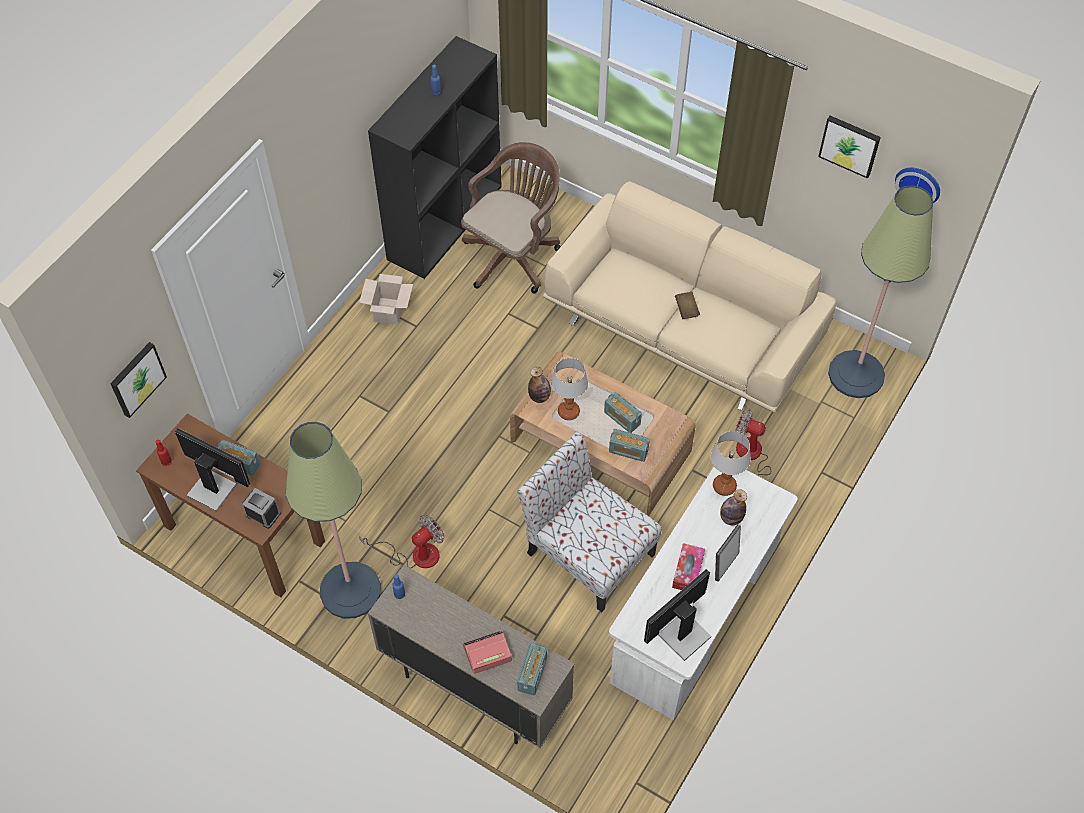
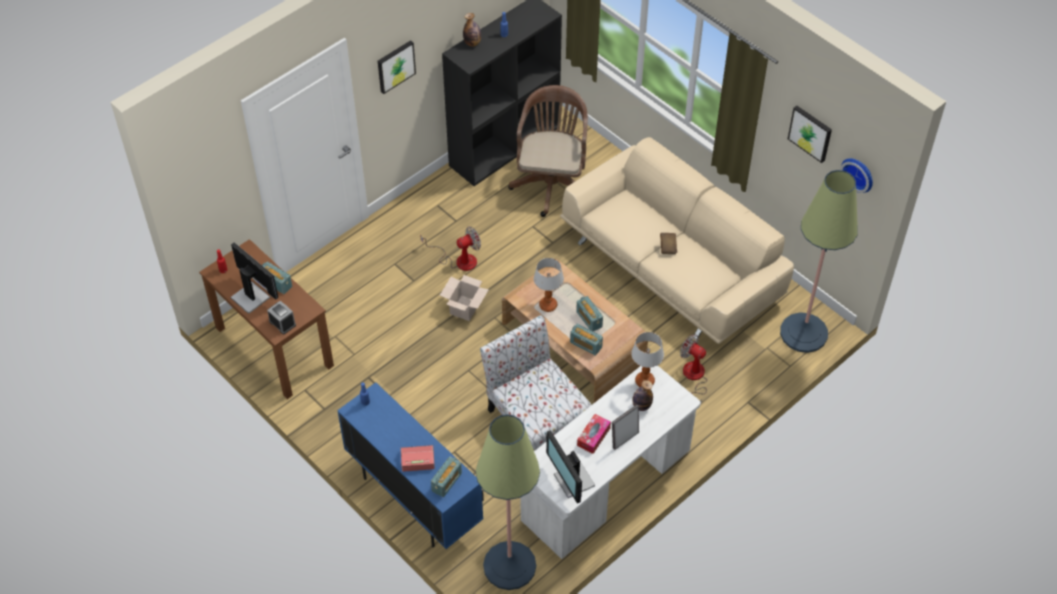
camera: 15 degrees right, 5 degrees down
picture [110,342,167,418] -> picture moved to [378,40,416,94]
floor lamp [286,422,381,619] -> floor lamp moved to [476,414,540,590]
cardboard box [359,274,413,325] -> cardboard box moved to [440,275,489,321]
fan [359,515,444,568] -> fan moved to [420,226,481,271]
beige cabinet [368,565,575,748] -> blue cabinet [337,382,484,549]
brown office chair [461,142,561,293] -> brown office chair turned 45 degrees counterclockwise [508,85,588,217]
bottle [528,367,551,403] -> bottle moved to [463,13,481,47]
monitor [644,569,711,661] -> monitor turned 90 degrees counterclockwise [546,430,595,504]

